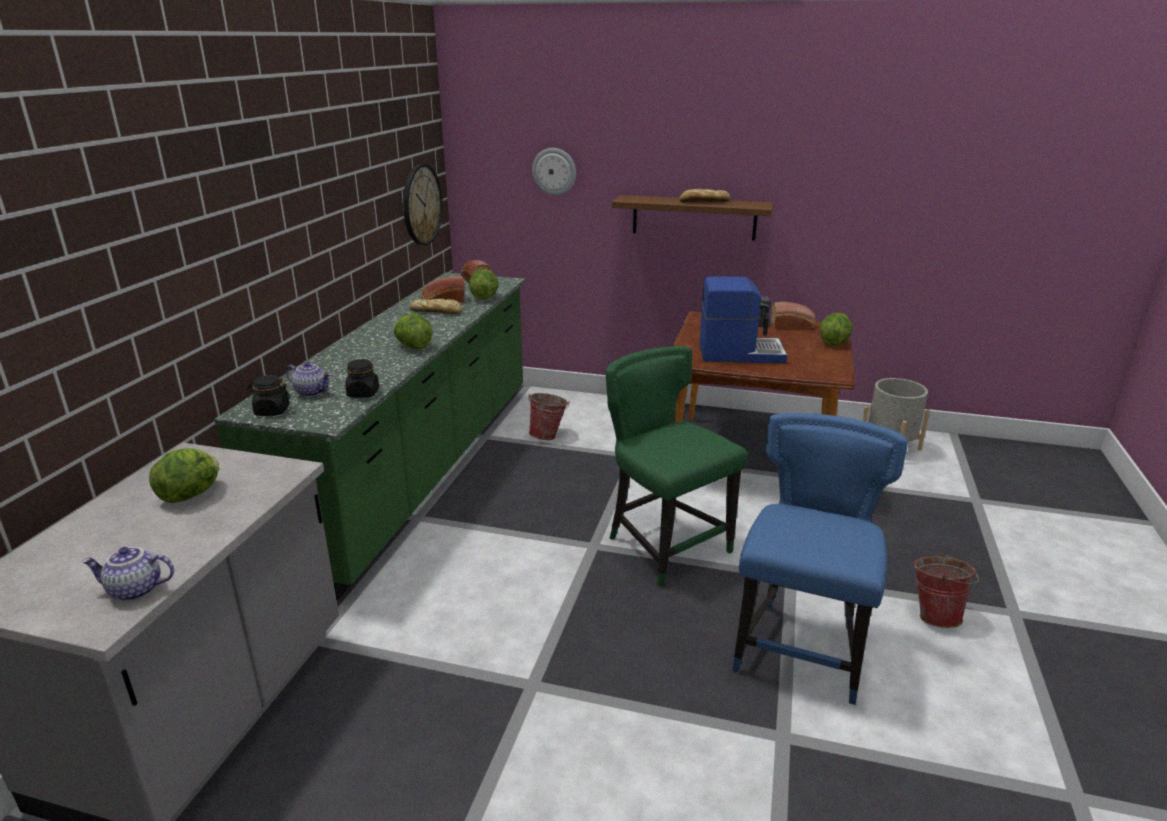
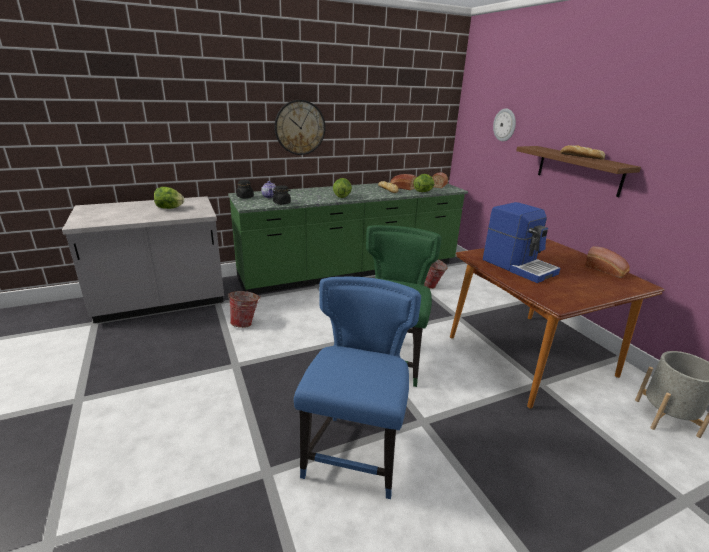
camera: 50 degrees right, 0 degrees up
teapot [82,547,174,601] -> none
wall clock [403,164,443,245] -> wall clock moved to [274,100,325,155]
blue chair [732,413,908,705] -> blue chair turned 60 degrees counterclockwise [294,277,421,499]
lettuce [820,313,853,346] -> none
bucket [913,552,979,628] -> bucket moved to [228,291,261,328]

